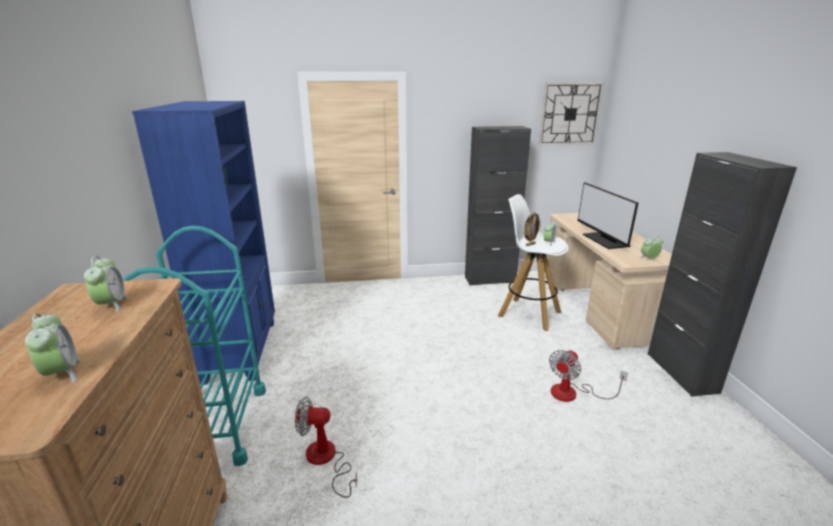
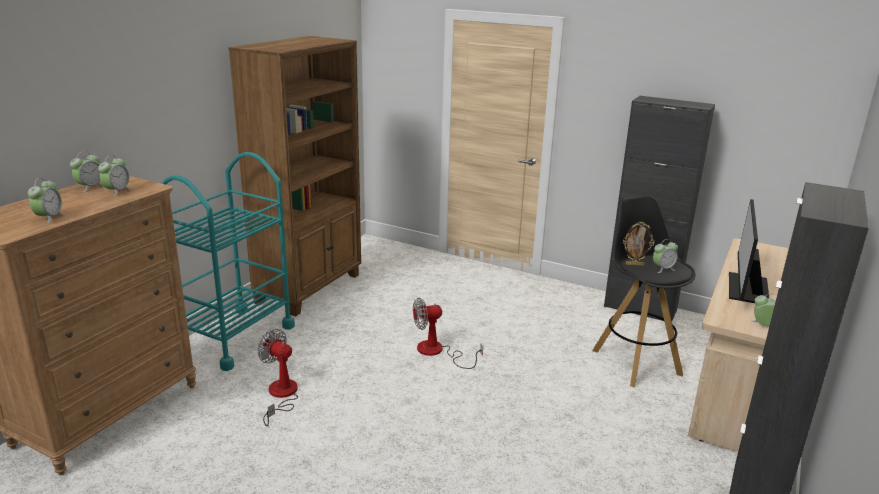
camera: 35 degrees right, 0 degrees up
blue bookcase [132,101,275,385] -> brown bookcase [228,36,361,317]
white stool [498,194,569,331] -> black stool [592,195,696,387]
wall clock [539,82,604,146] -> none
fan [549,350,628,402] -> fan moved to [413,298,483,369]
none -> alarm clock [70,151,104,192]

